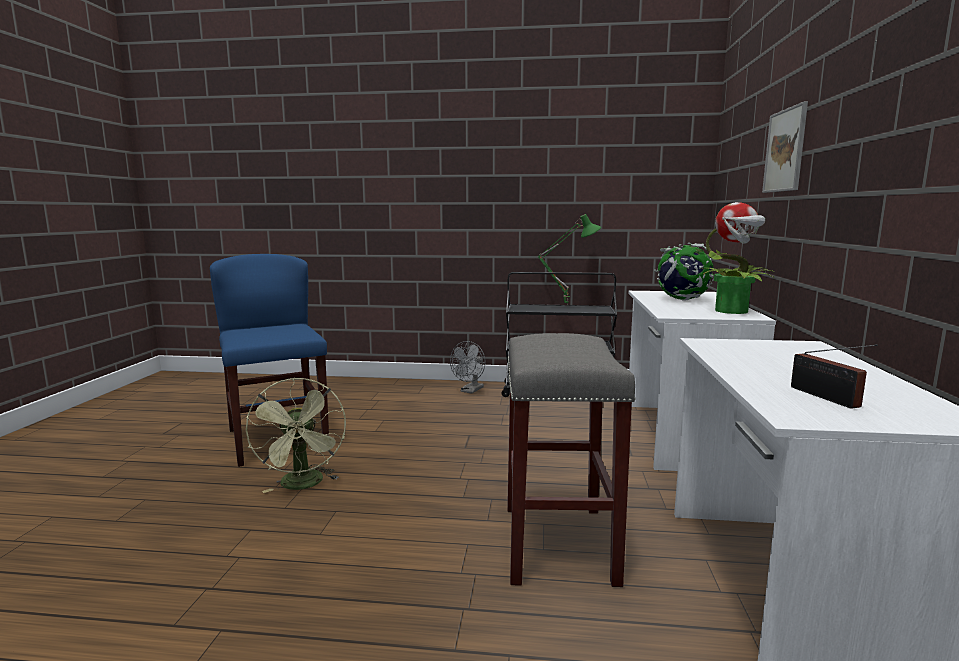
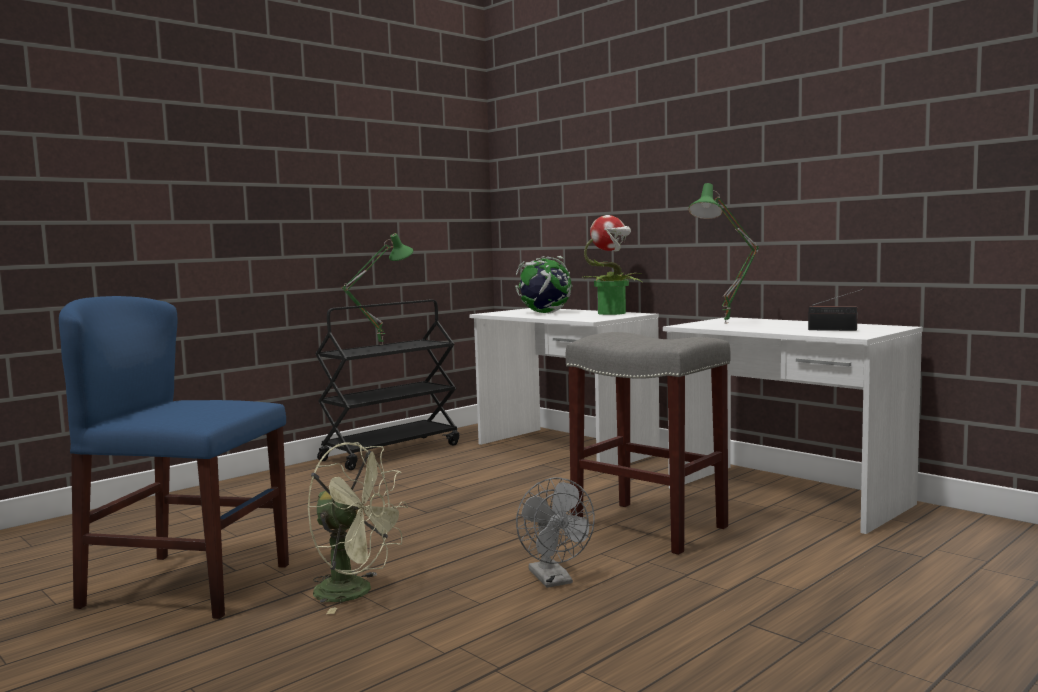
camera: 50 degrees left, 5 degrees down
grey fan [450,341,485,394] -> grey fan moved to [516,477,595,588]
picture [762,101,808,193] -> none
none -> green table lamp [688,183,759,324]

